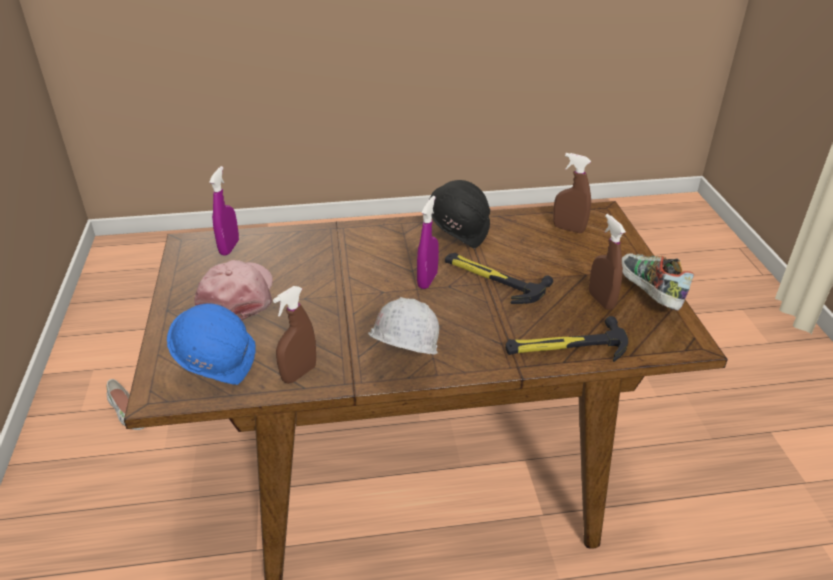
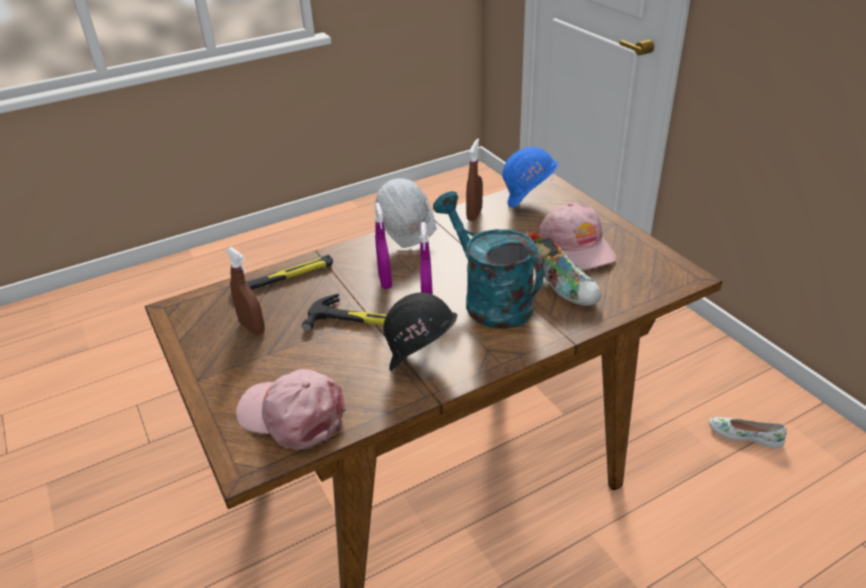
camera: 160 degrees right, 0 degrees up
purple spray bottle [209,166,239,256] -> purple spray bottle moved to [375,203,392,289]
brown spray bottle [553,153,591,233] -> pink cap [236,369,346,450]
shoe [622,254,694,311] -> shoe moved to [527,231,602,306]
none -> turquoise watering can [433,191,544,329]

